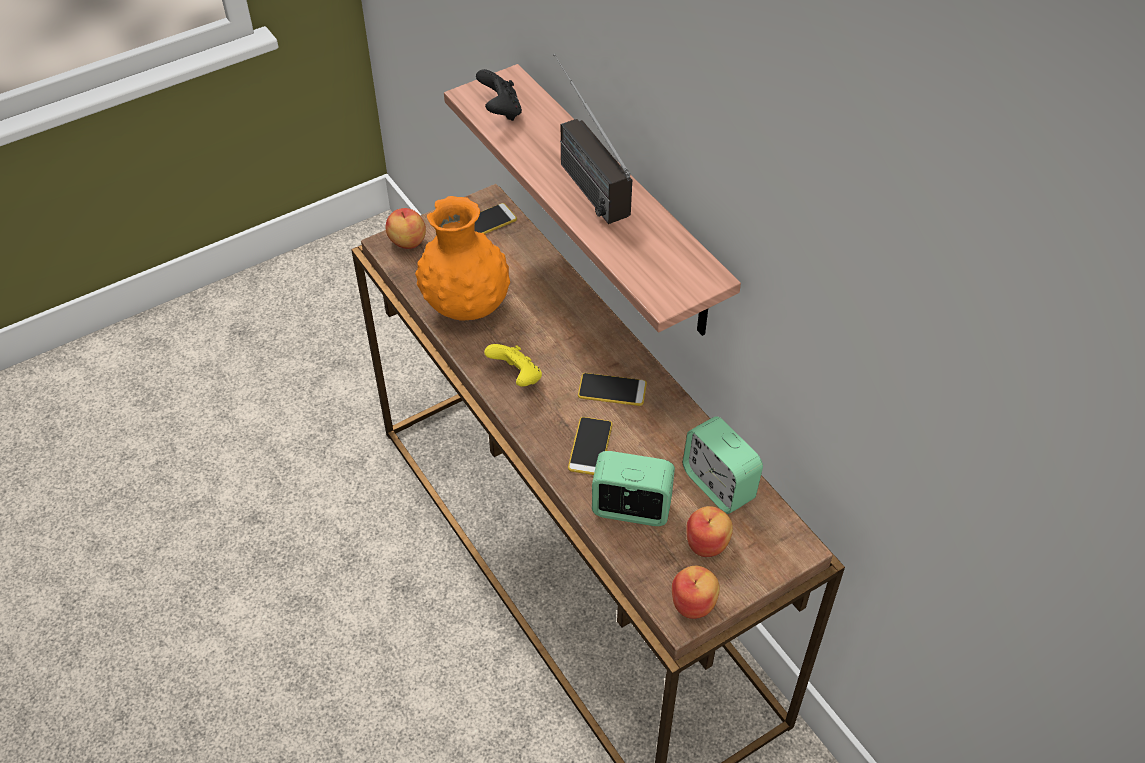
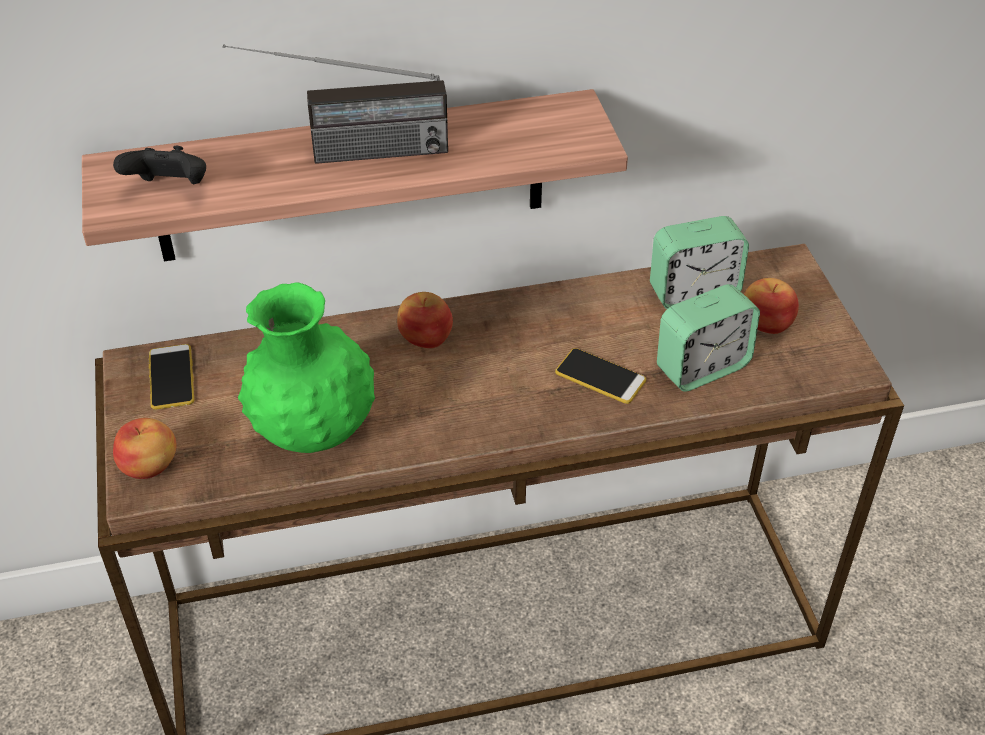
camera: 70 degrees left, 5 degrees down
orange vase [415,196,510,320] -> green vase [238,282,375,453]
yellow game controller [484,344,542,387] -> none
phone [578,373,647,406] -> none
alarm clock [592,451,675,526] -> alarm clock turned 150 degrees counterclockwise [657,284,760,392]
apple [672,566,720,619] -> apple moved to [397,292,453,348]

